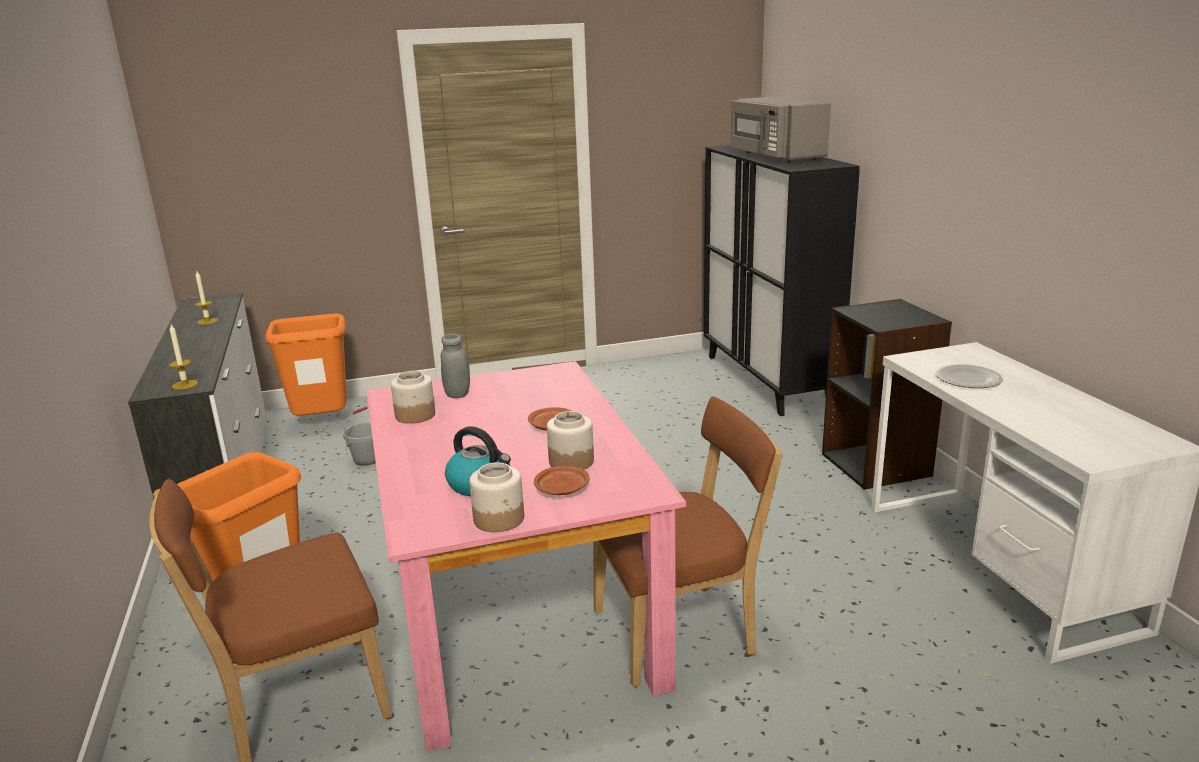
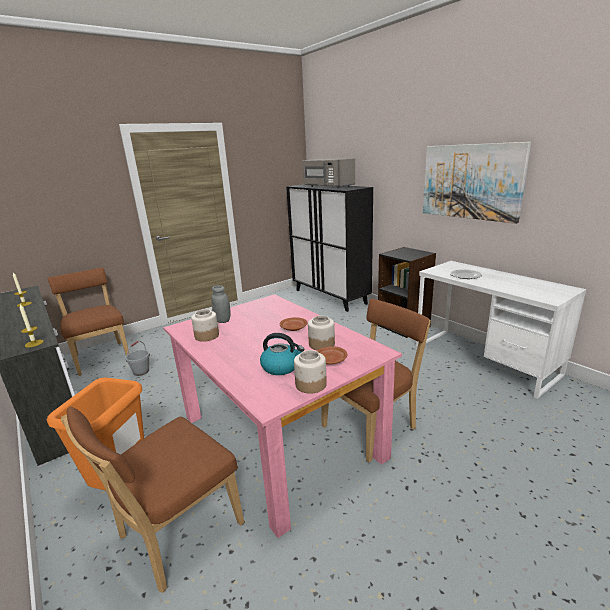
camera: 20 degrees left, 0 degrees up
orange trash can [265,313,347,416] -> brown chair [48,268,129,376]
none -> picture [423,142,531,224]

